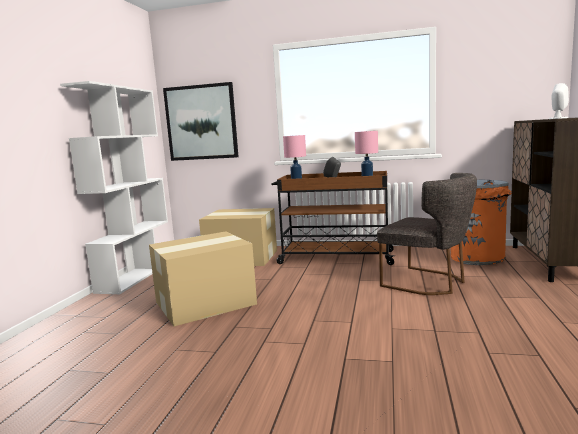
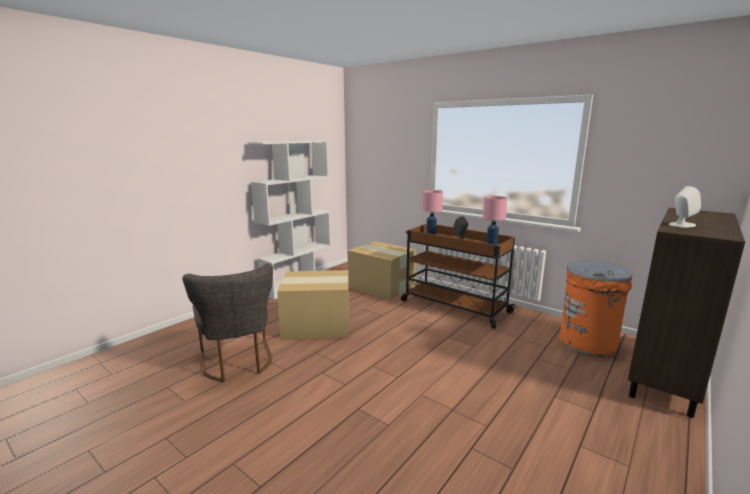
camera: 25 degrees right, 5 degrees up
picture [163,82,239,161] -> none
grey chair [377,173,477,295] -> grey chair moved to [182,264,273,382]

